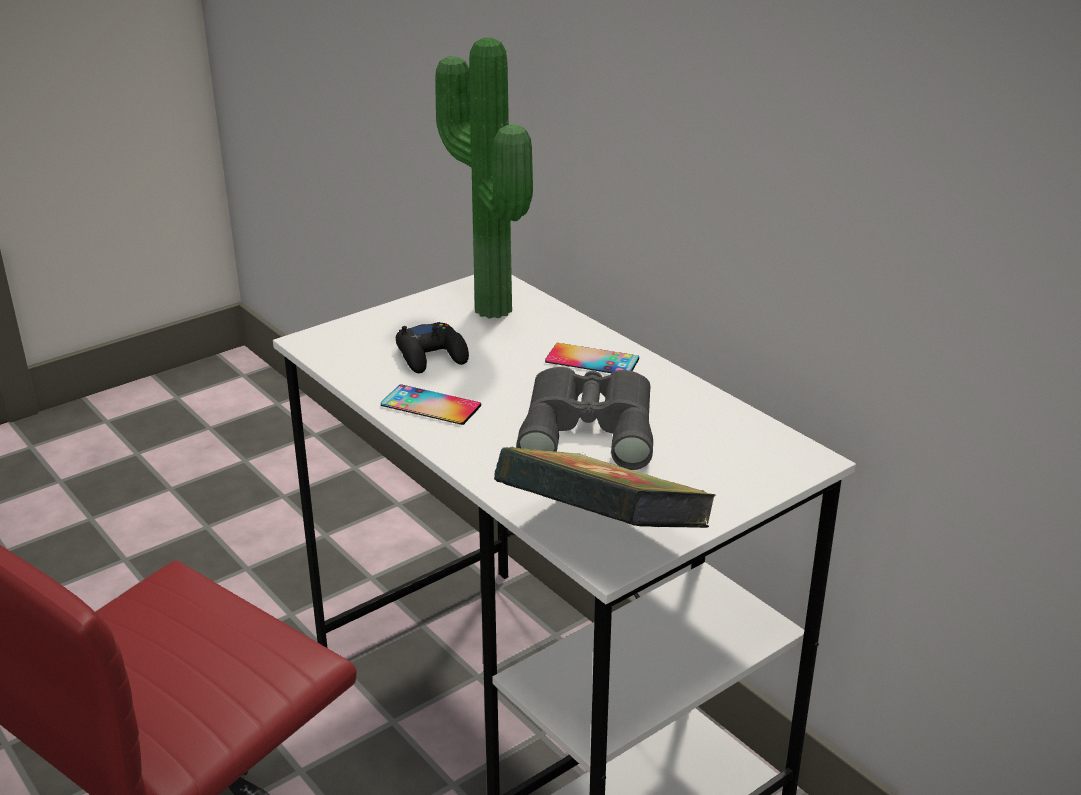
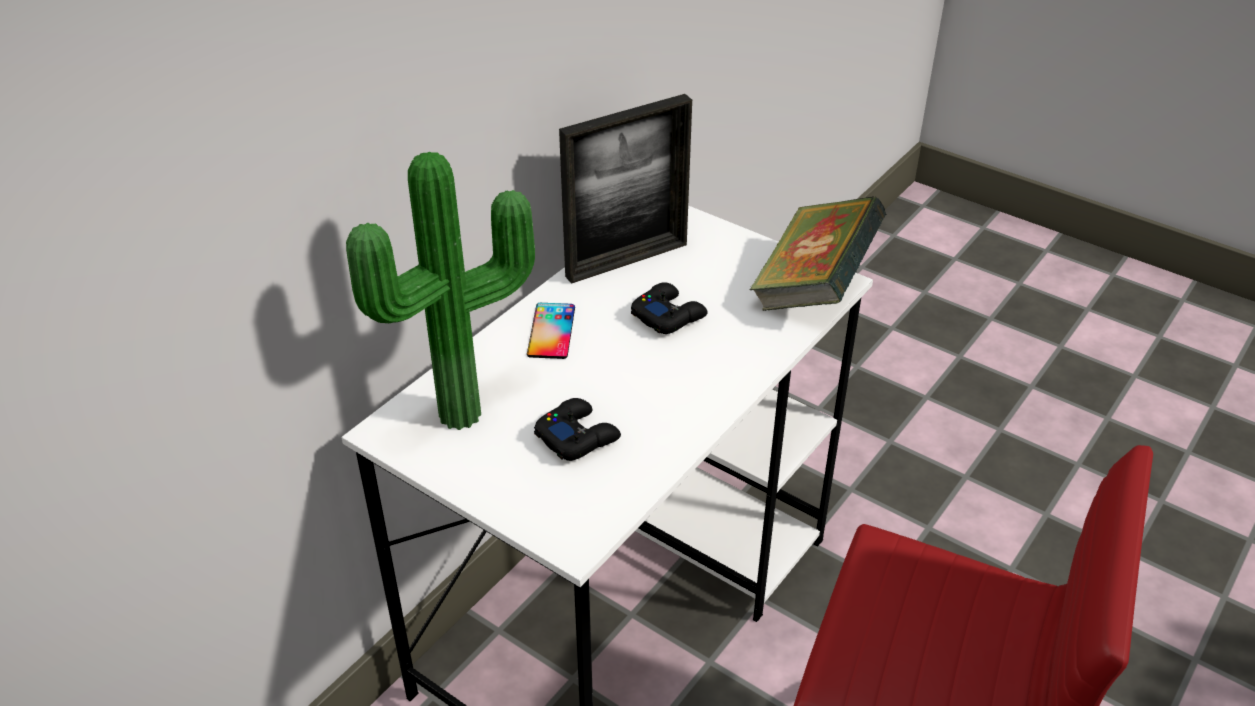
camera: 105 degrees left, 10 degrees up
phone [381,384,481,425] -> none
grey binoculars [516,367,653,470] -> black game controller [631,282,708,334]
none -> picture frame [559,94,692,284]

